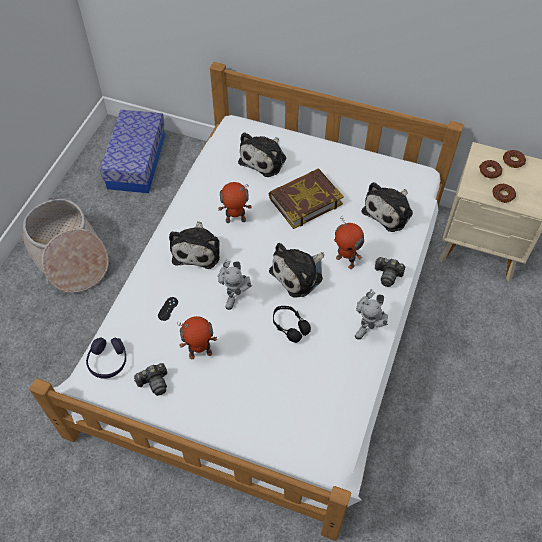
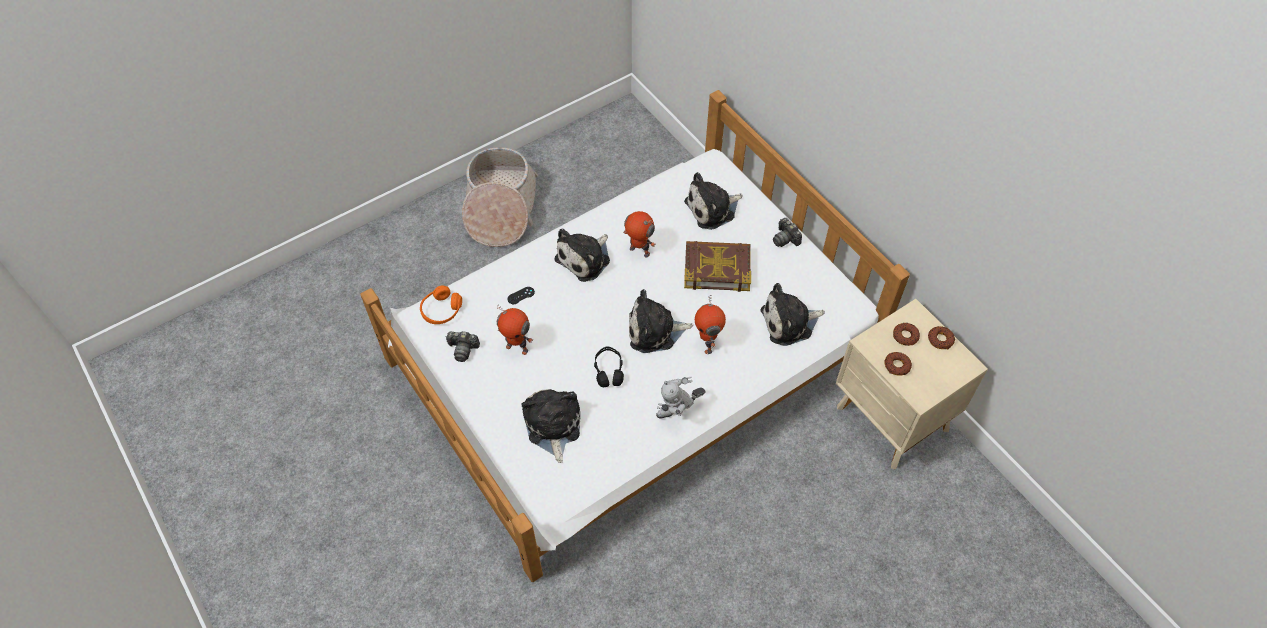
camera: 35 degrees right, 0 degrees up
purple headphones [86,337,126,379] -> orange headphones [420,285,462,324]
storage box [100,109,165,193] -> none
toy robot [218,259,252,310] -> none
camera [375,257,405,287] -> camera moved to [773,218,802,247]
none -> plush toy [521,389,580,463]

